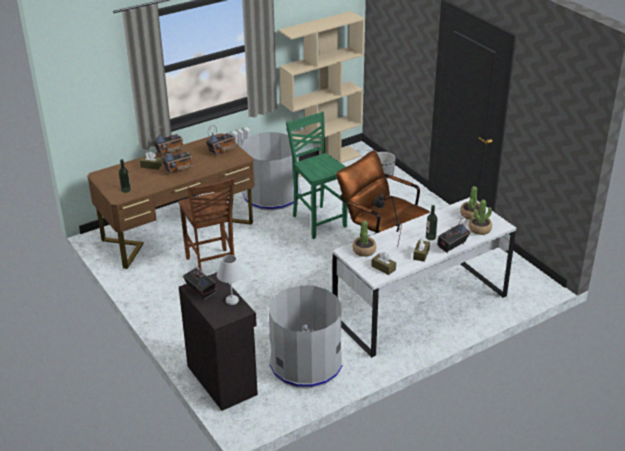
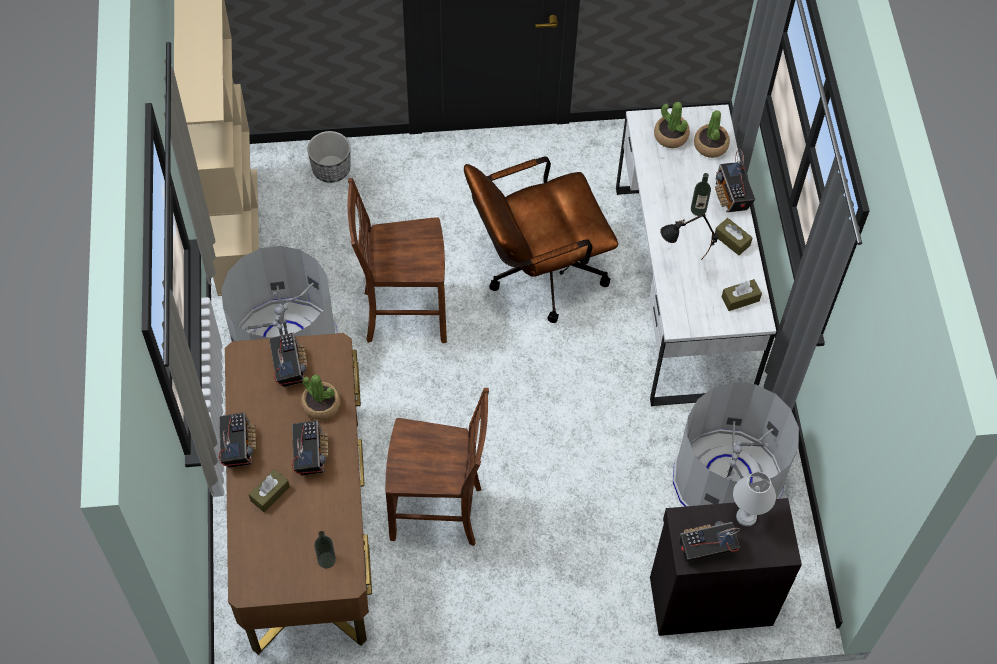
camera: 65 degrees left, 25 degrees up
green chair [286,112,348,239] -> brown chair [348,178,447,343]
potted plant [352,220,376,257] -> potted plant moved to [301,375,341,420]

